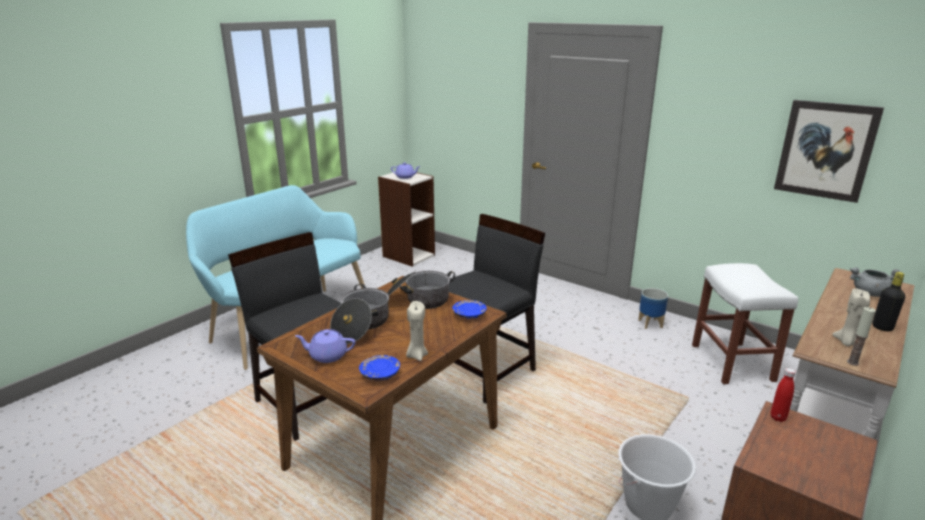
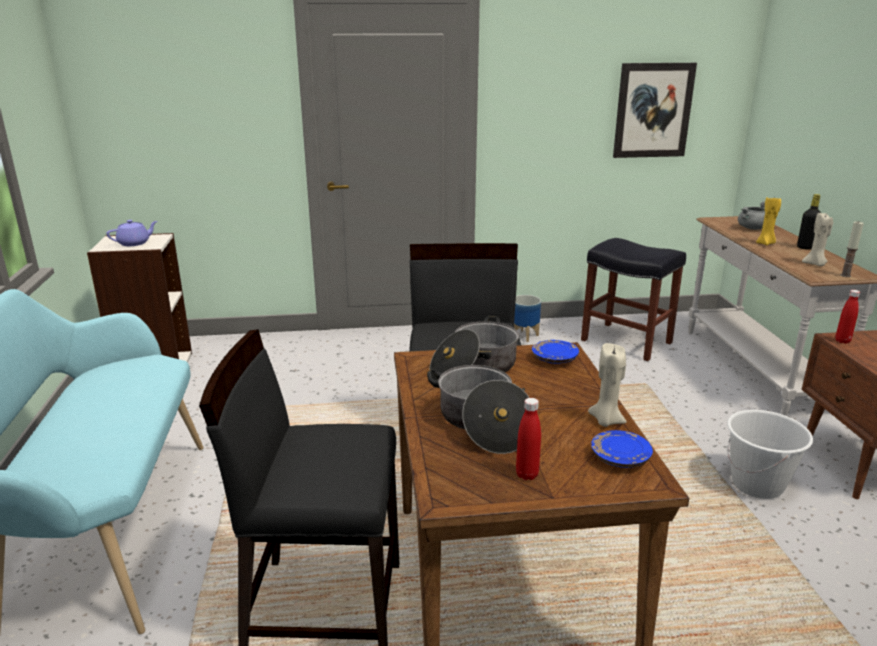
camera: 45 degrees left, 0 degrees up
purple teapot [295,329,355,363] -> red bottle [516,398,541,480]
white stool [692,263,798,384] -> black stool [581,238,686,361]
none -> yellow candle [756,195,781,245]

